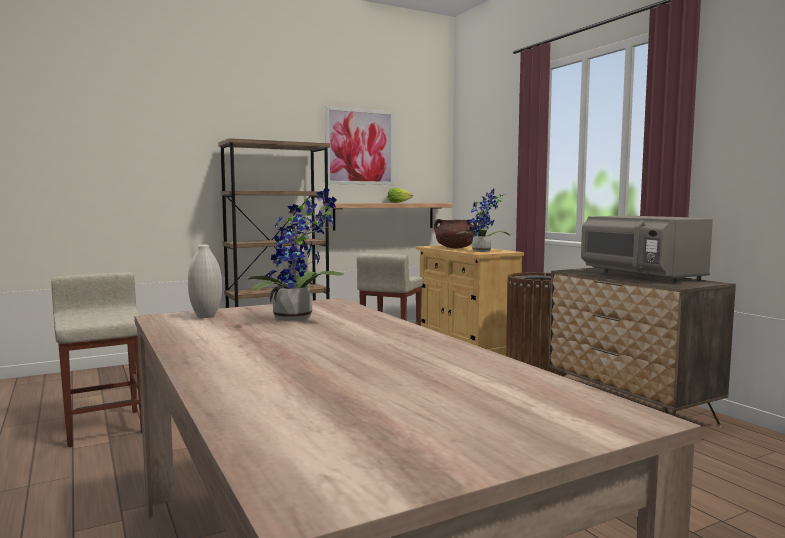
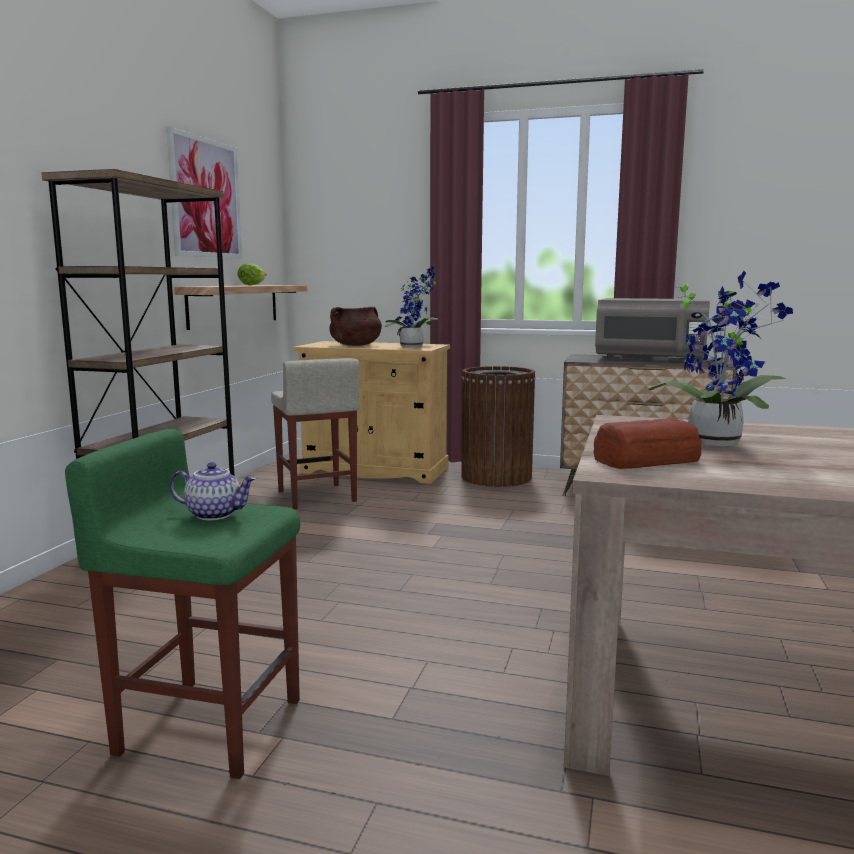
camera: 45 degrees left, 5 degrees up
beige stool [51,272,142,447] -> green stool [65,429,300,779]
white vase [188,245,222,318] -> bread [594,418,702,469]
none -> teapot [169,462,256,520]

